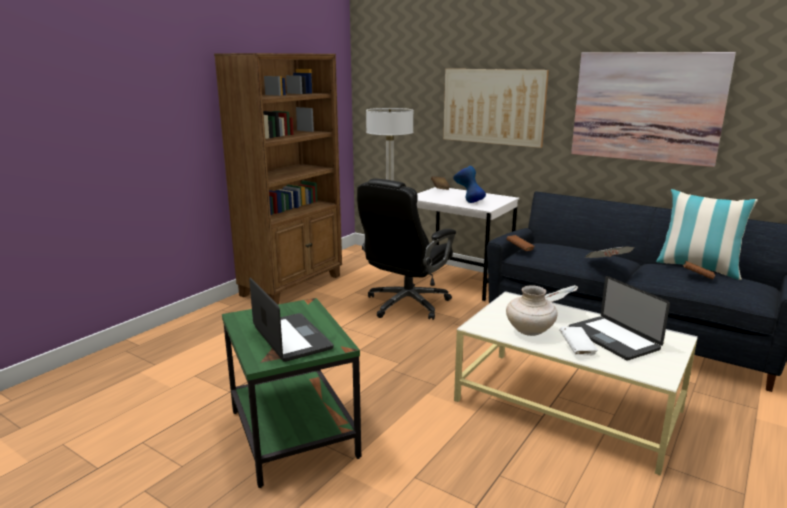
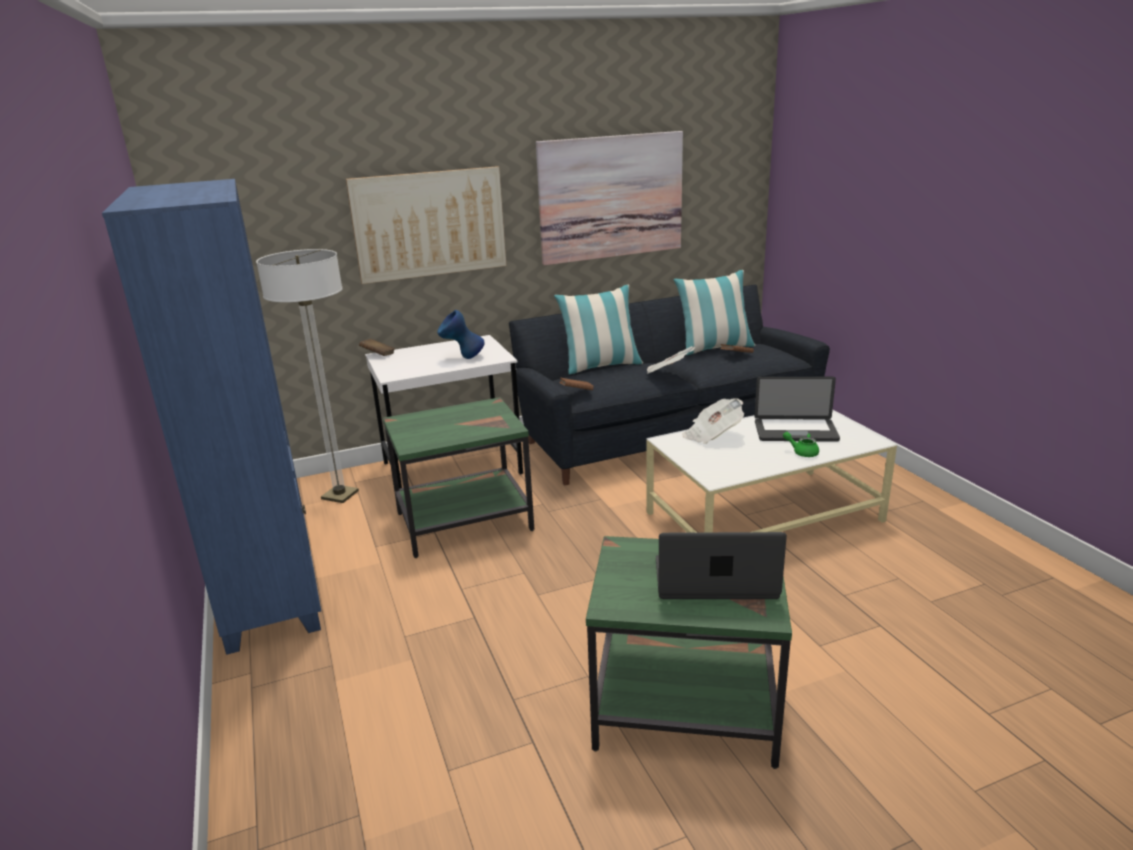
camera: 55 degrees left, 5 degrees up
brown bookcase [214,53,342,305] -> blue bookcase [102,179,321,655]
black office chair [357,178,456,320] -> green side table [383,397,534,558]
beige vase [506,285,558,336] -> none
white book [559,326,598,355] -> green teapot [783,432,819,457]
none -> pillow [554,285,643,374]

